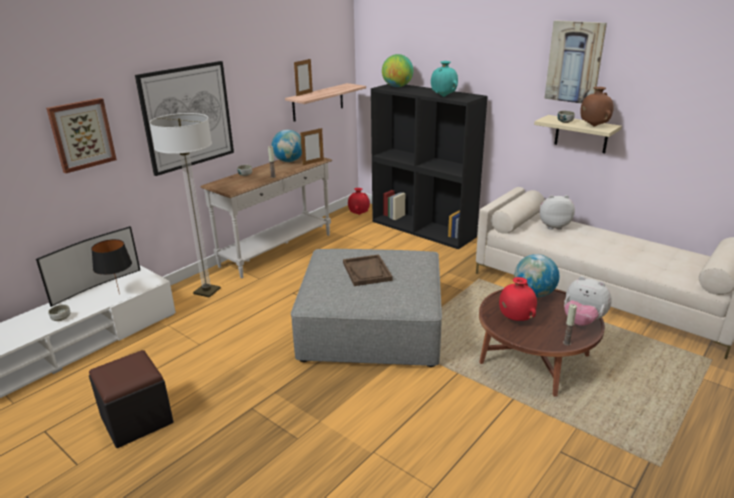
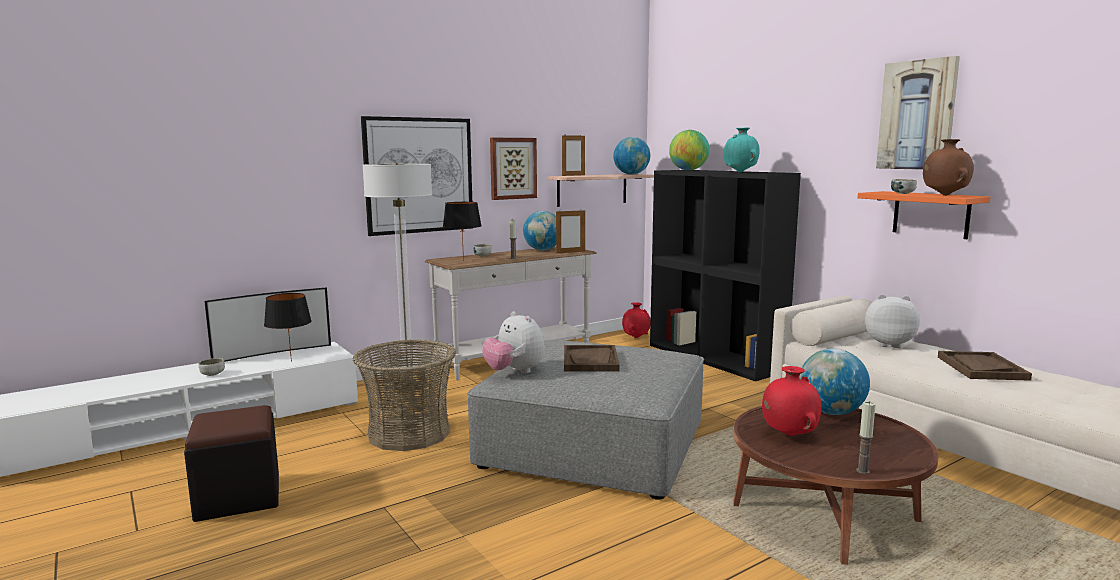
camera: 15 degrees right, 15 degrees down
picture [46,98,117,173] -> picture moved to [490,138,537,200]
beige shelf [534,115,622,153] -> orange shelf [858,191,990,239]
plush toy [564,276,612,326] -> plush toy moved to [482,311,545,374]
none -> basket [353,339,456,451]
none -> black table lamp [443,202,482,261]
none -> globe [613,137,650,175]
none -> brown tray [938,351,1032,381]

